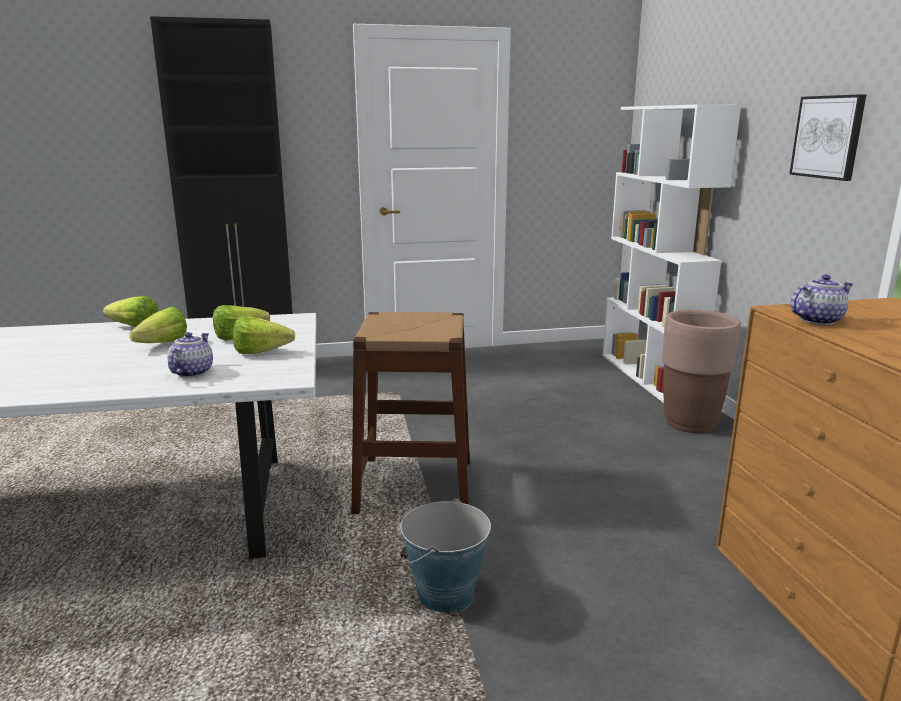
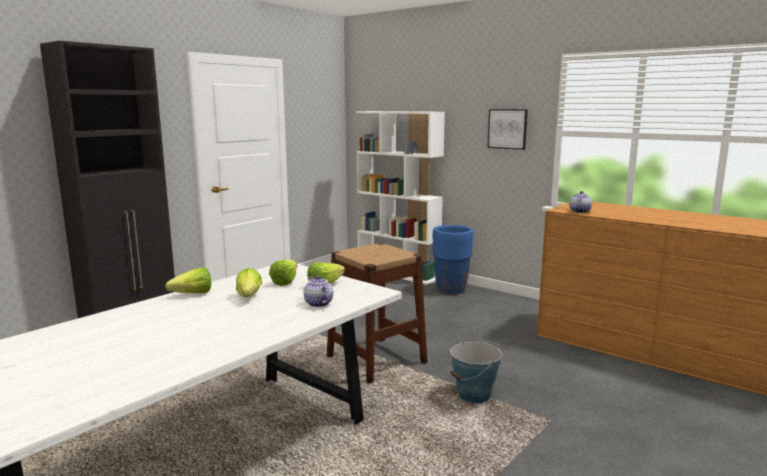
camera: 40 degrees left, 5 degrees down
brown planter [662,309,741,433] -> blue planter [433,225,473,295]

